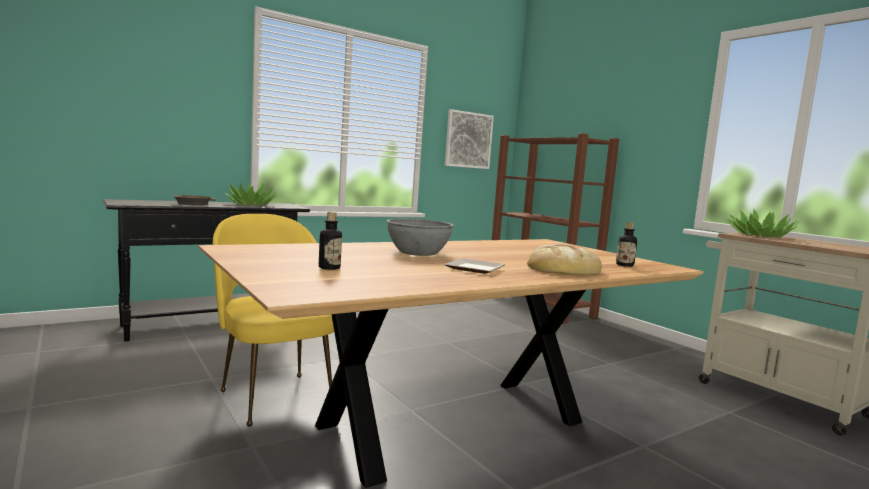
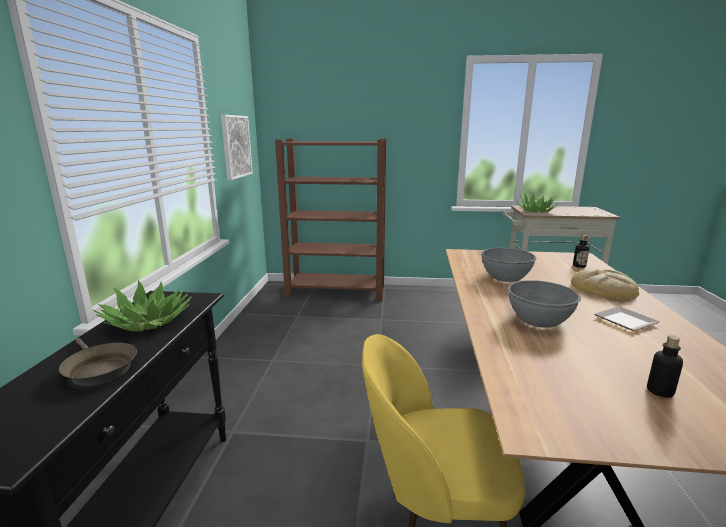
camera: 50 degrees left, 10 degrees up
none -> grey bowl [481,248,536,282]

